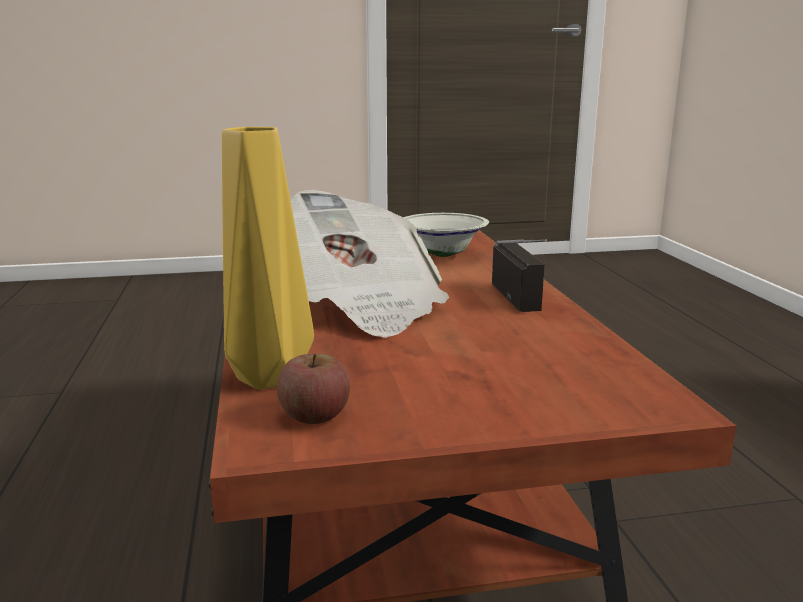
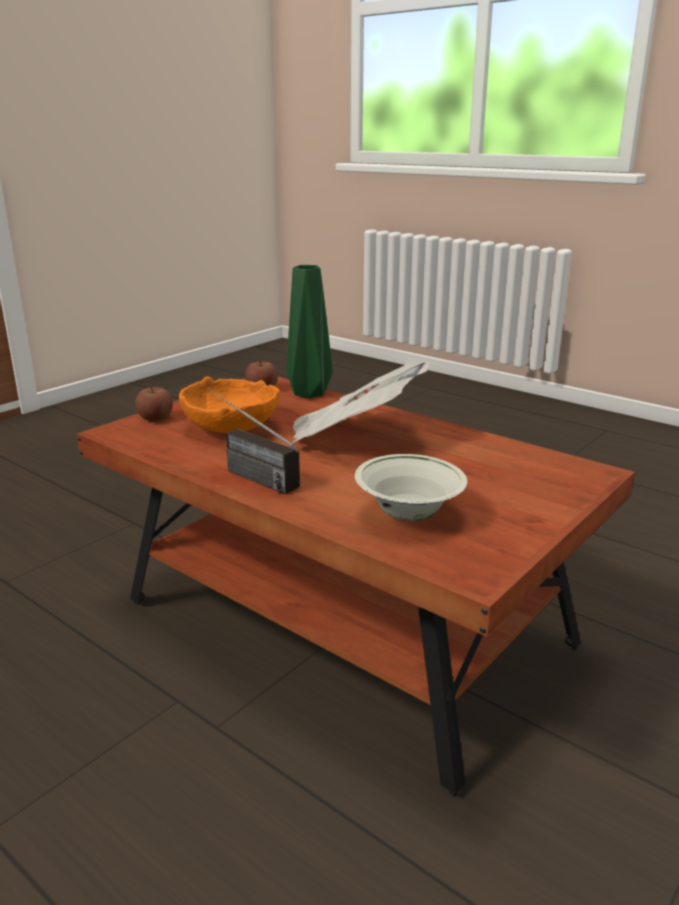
camera: 140 degrees right, 5 degrees up
yellow vase [222,127,314,390] -> green vase [286,265,333,399]
none -> apple [135,387,173,422]
none -> orange bowl [179,376,280,433]

